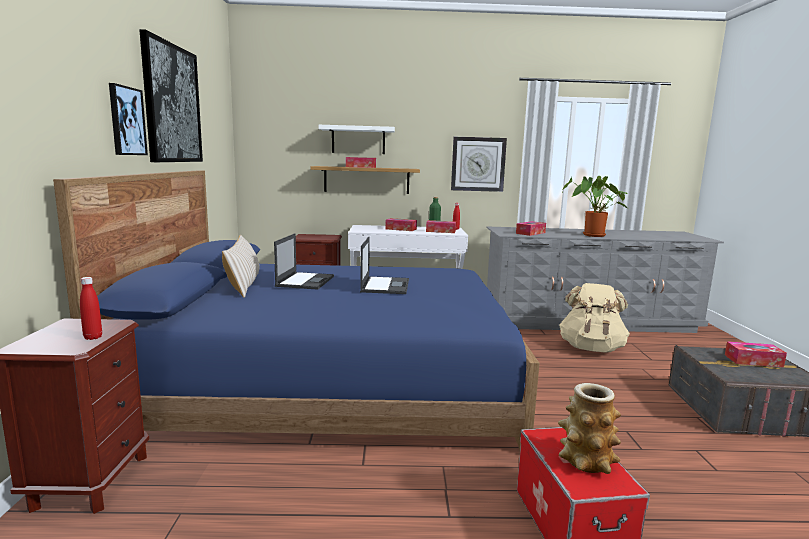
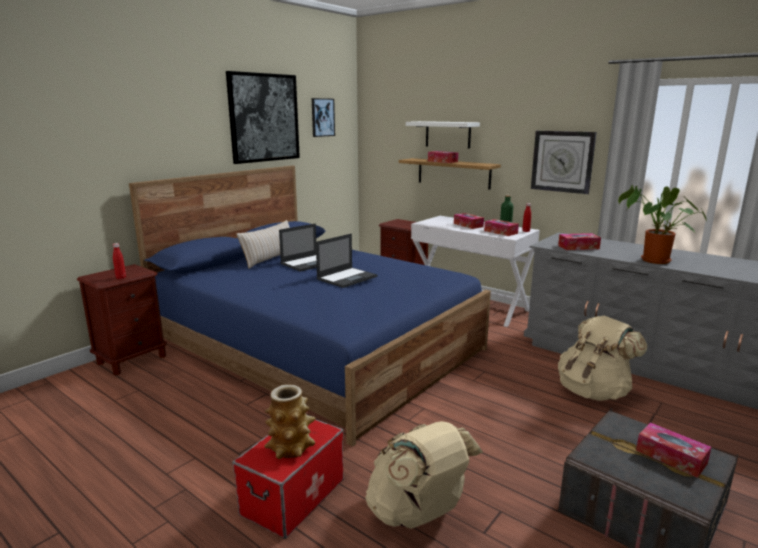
camera: 40 degrees right, 5 degrees up
picture [109,83,148,155] -> picture moved to [312,98,335,137]
none -> beige backpack [365,421,483,529]

